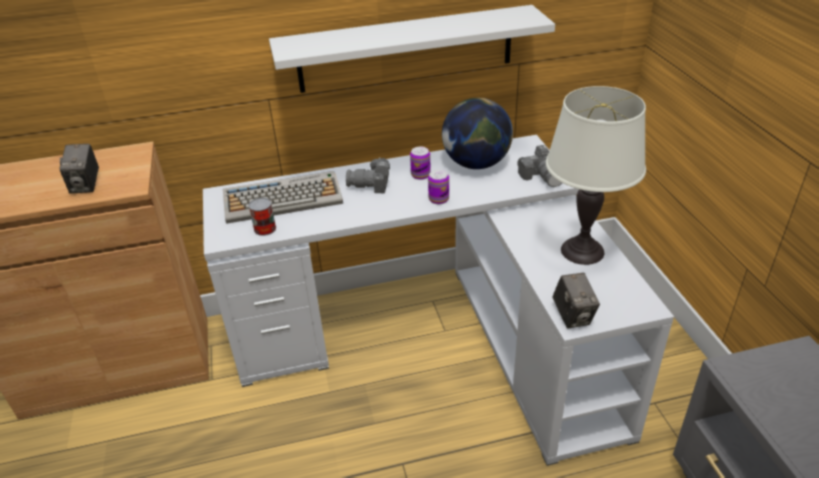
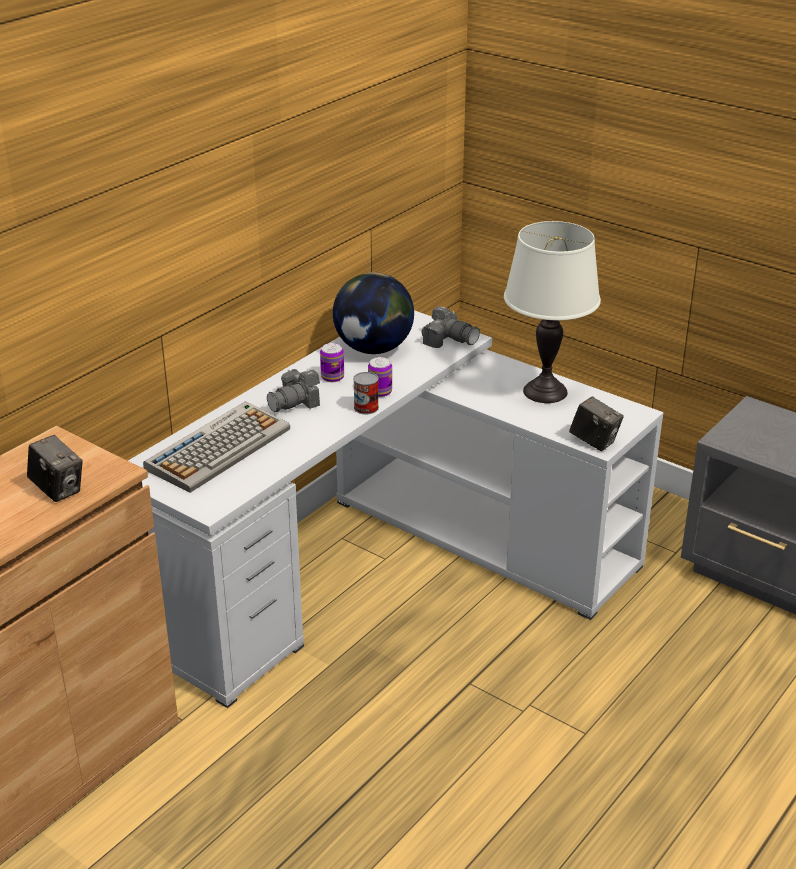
camera: 40 degrees left, 5 degrees down
can [248,198,276,236] -> can moved to [353,372,379,414]
white shelf [269,5,555,93] -> none

